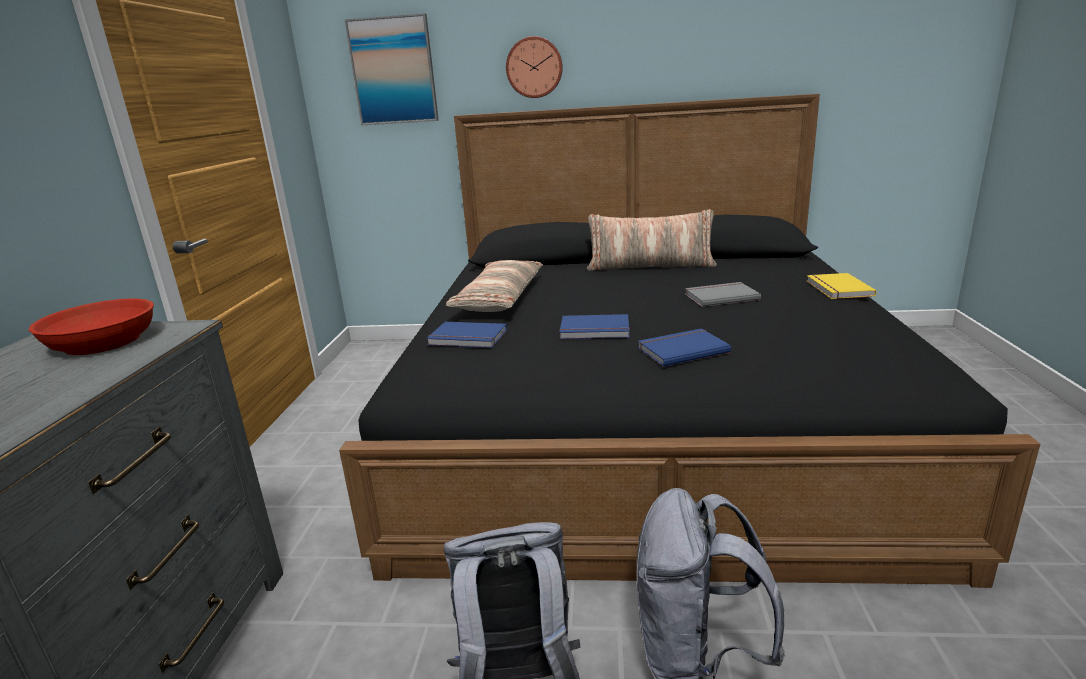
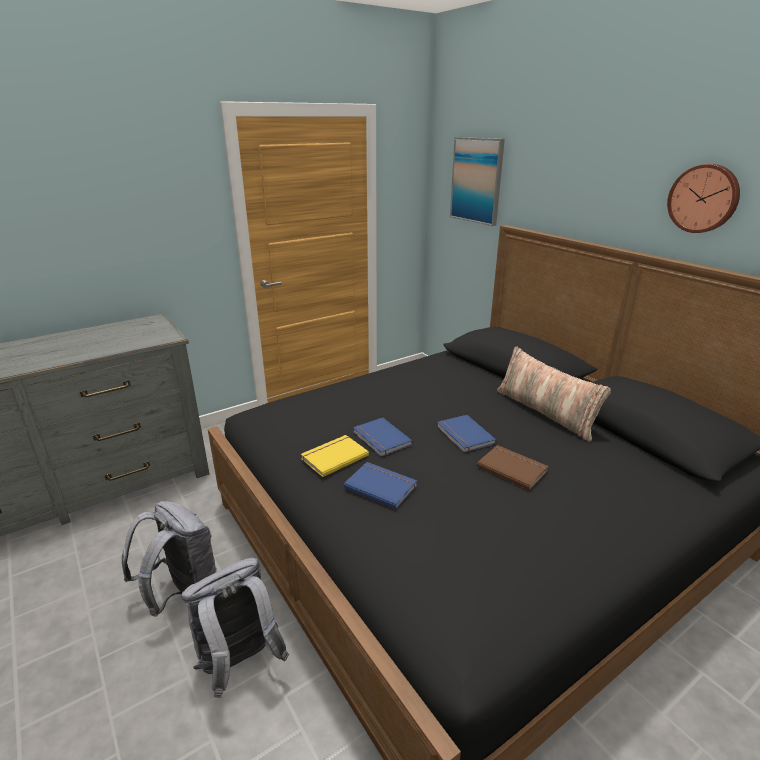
camera: 50 degrees right, 5 degrees up
red bowl [28,298,154,355] -> none
blue book [426,322,507,348] -> blue book moved to [437,415,496,453]
pillow [446,260,543,312] -> none
wall clock [506,36,563,98] -> wall clock moved to [667,164,740,233]
grey book [685,282,761,307] -> brown book [477,445,549,491]
yellow book [807,273,877,299] -> yellow book moved to [301,435,369,477]

